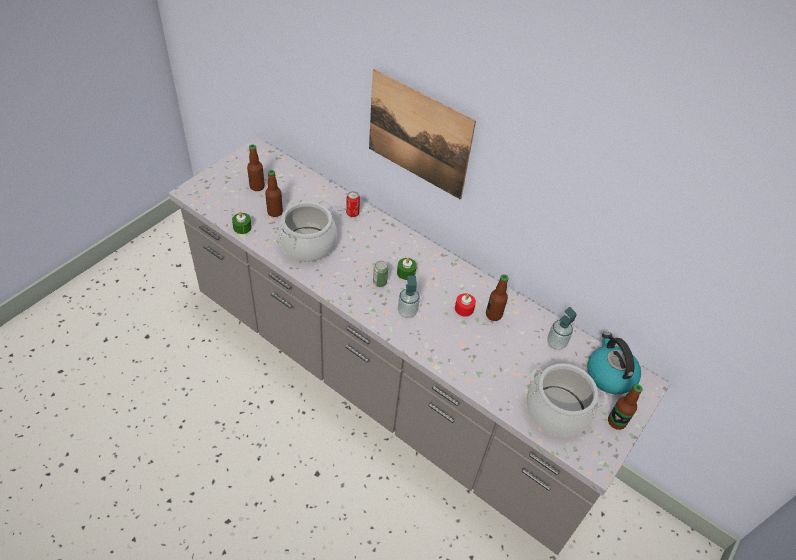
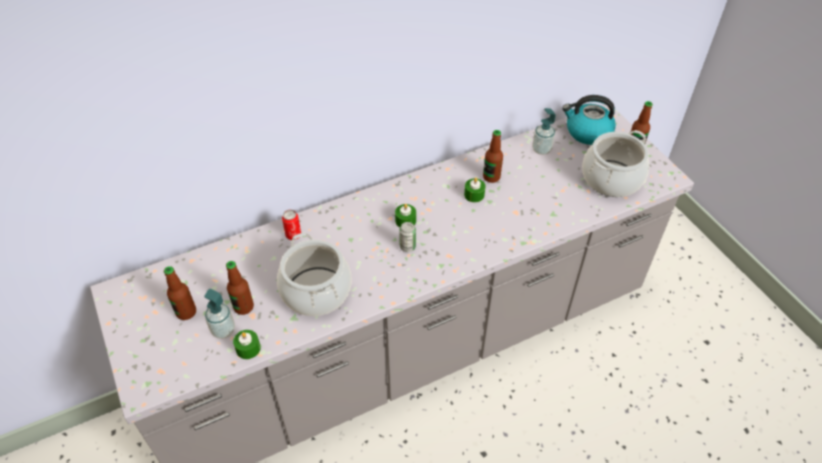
camera: 60 degrees left, 0 degrees up
picture [369,69,476,199] -> none
soap dispenser [398,275,420,318] -> soap dispenser moved to [204,289,235,339]
red candle [455,293,476,317] -> green candle [464,178,486,202]

